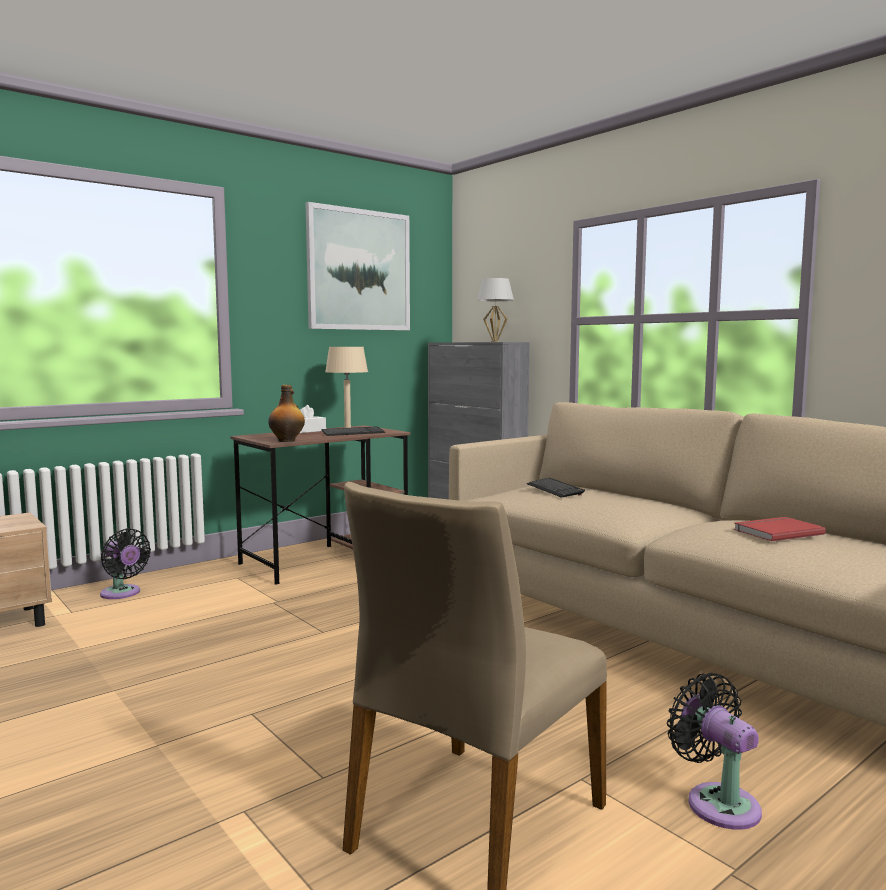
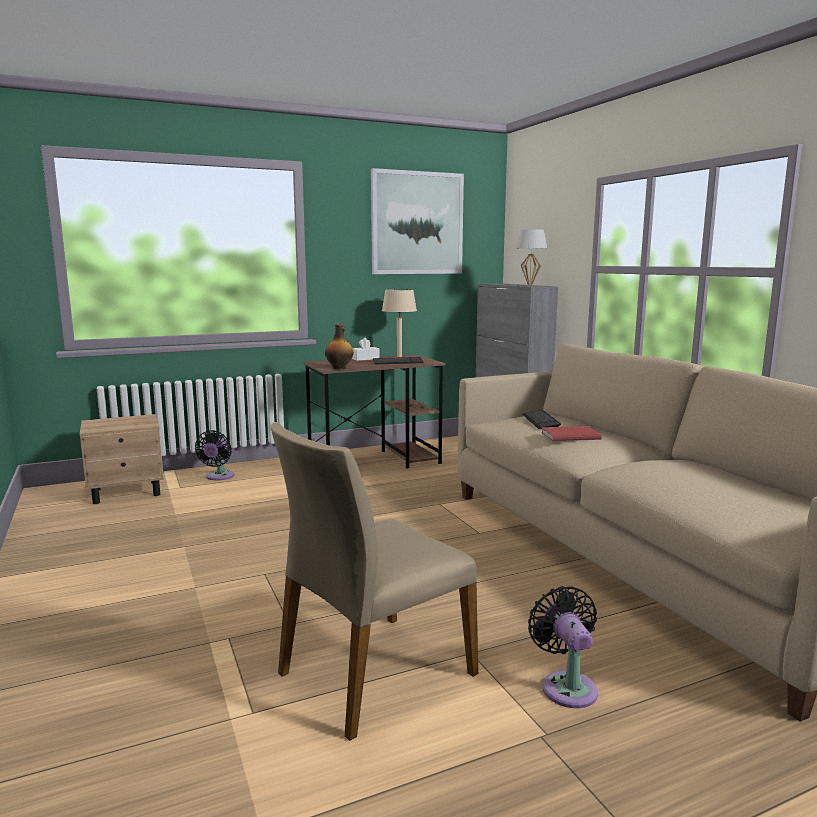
camera: 15 degrees right, 5 degrees up
black fan [100,528,151,599] -> black fan turned 45 degrees clockwise [195,430,234,480]
red book [734,517,826,542] -> red book moved to [541,426,602,441]

